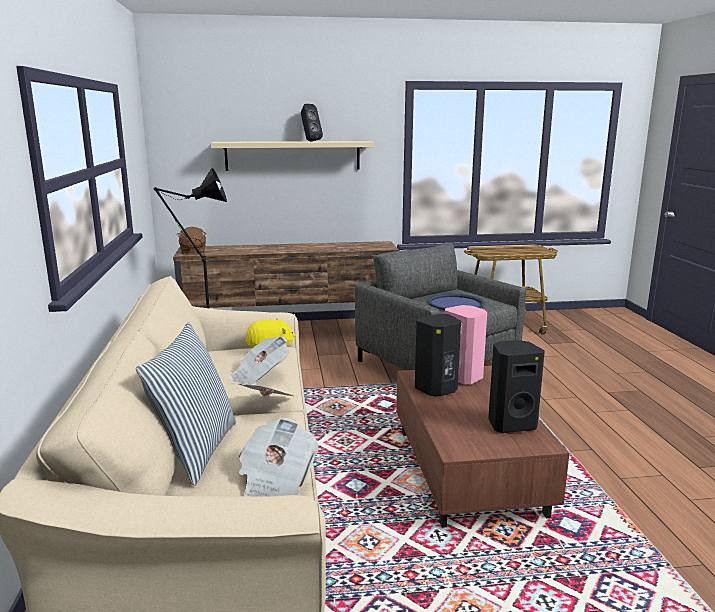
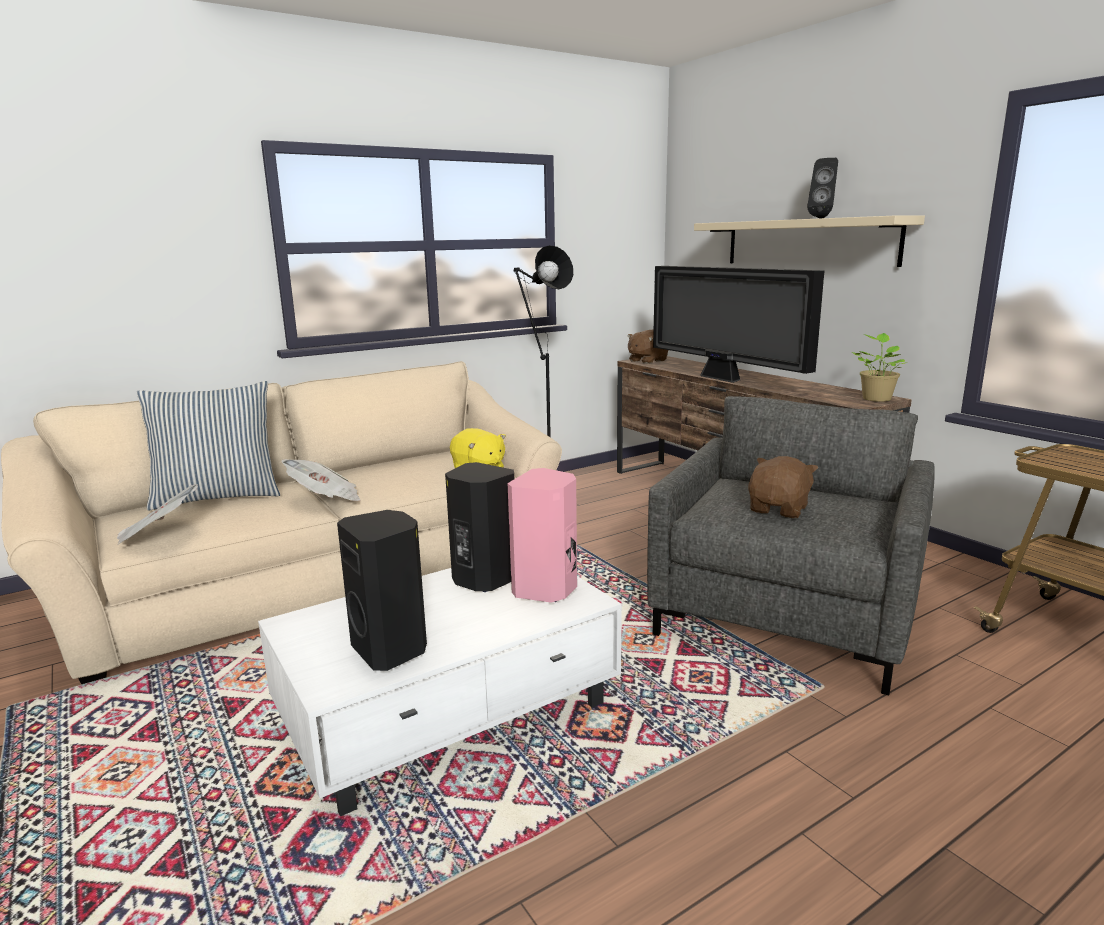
camera: 65 degrees right, 0 degrees up
newspaper [228,336,289,385] -> none
brown coffee table [396,366,569,528] -> white coffee table [258,568,622,817]
blue tray [428,293,485,310] -> brown plush toy [748,456,818,518]
none -> television [653,266,824,383]
none -> potted plant [852,333,905,402]

